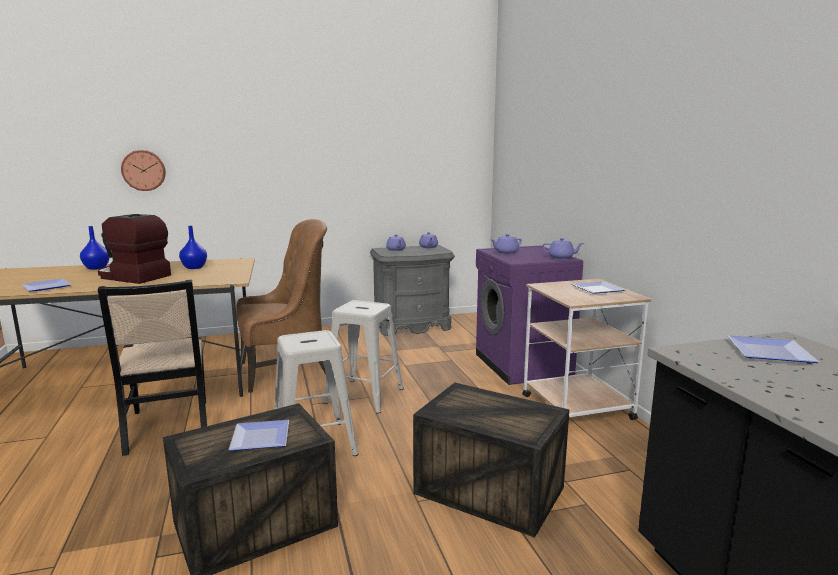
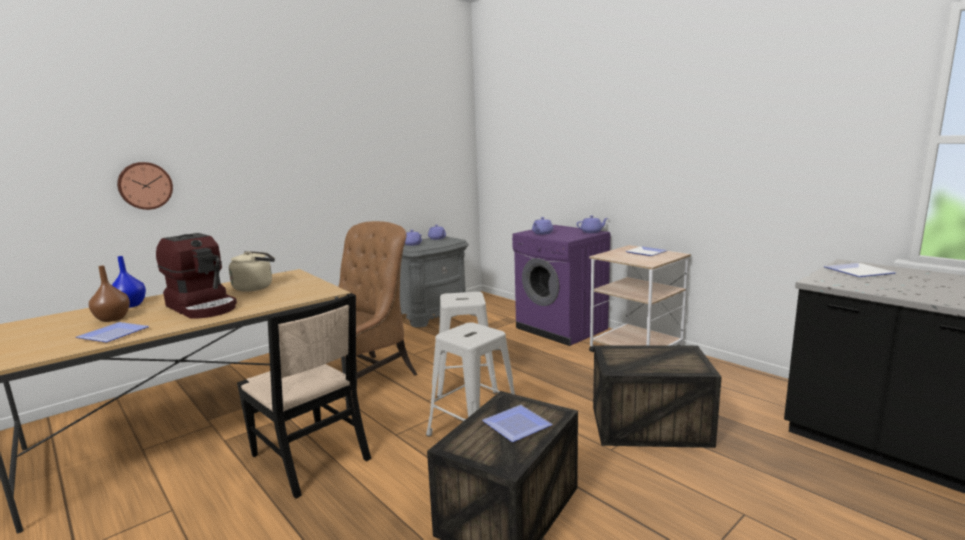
camera: 25 degrees left, 0 degrees up
coffee machine [98,214,171,284] -> coffee machine turned 135 degrees counterclockwise [156,233,237,319]
blue vase [179,226,207,269] -> beige kettle [229,251,275,292]
none -> brown vase [89,266,130,322]

